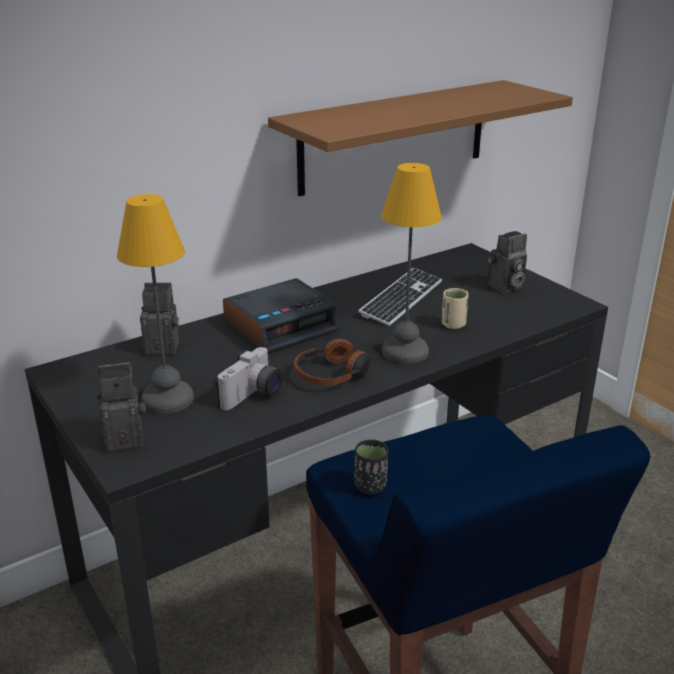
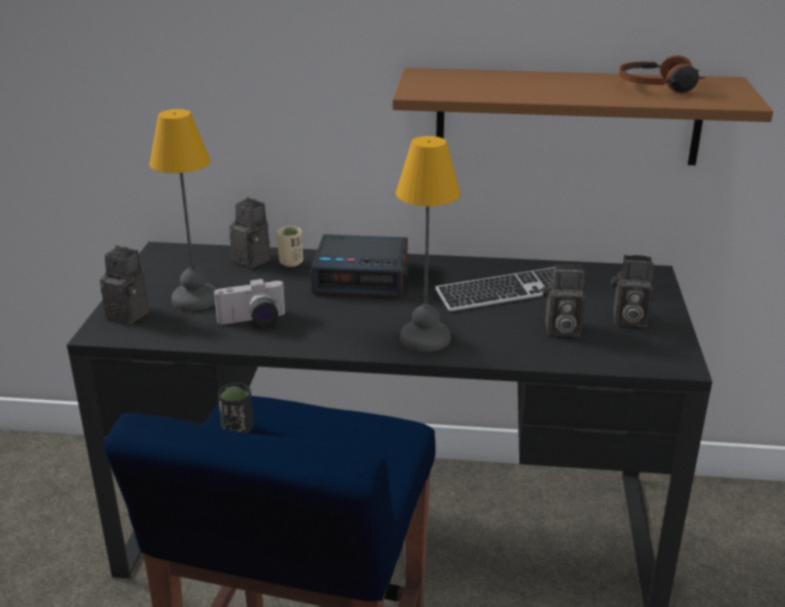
camera: 40 degrees right, 0 degrees up
headphones [294,338,374,385] -> headphones moved to [619,55,705,93]
beige cup [442,288,468,329] -> beige cup moved to [277,226,303,267]
none -> camera [542,264,585,337]

